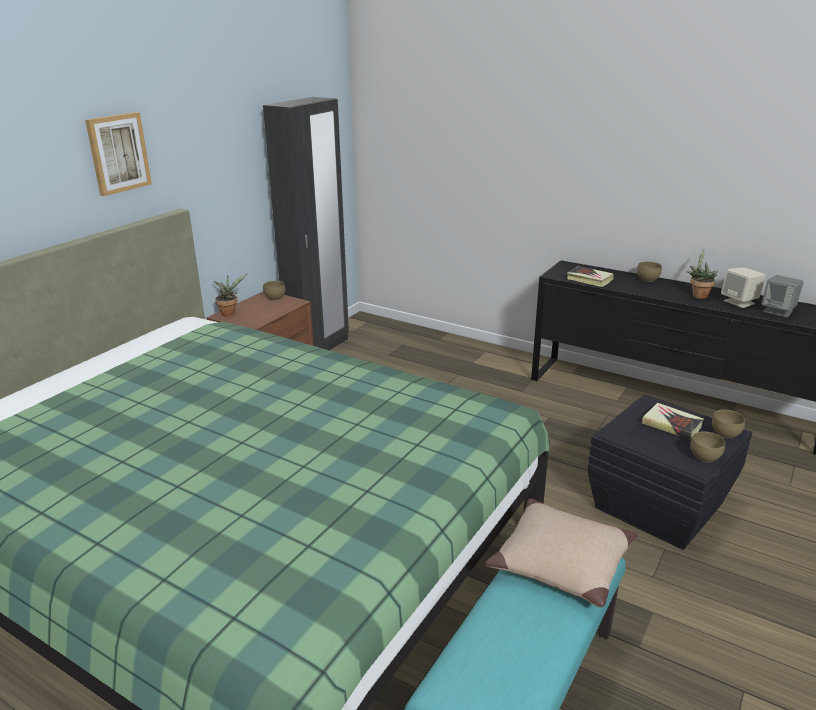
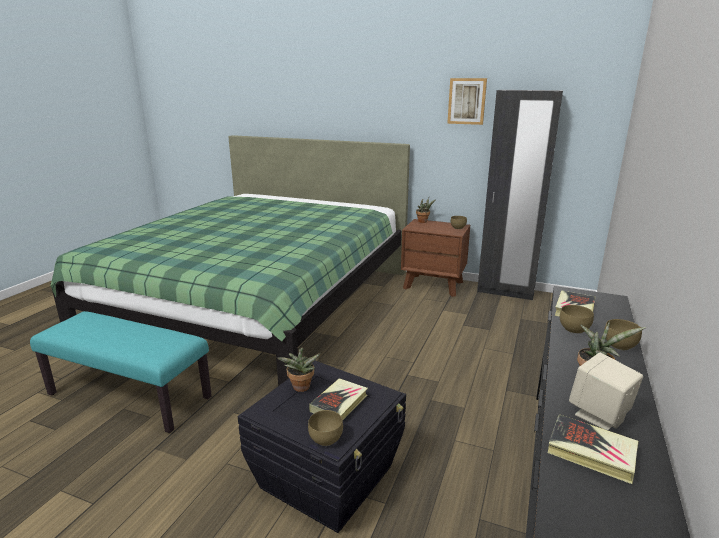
camera: 80 degrees right, 5 degrees down
picture [85,112,152,196] -> picture moved to [447,78,487,125]
beige pillow [485,498,638,608] -> none
brown bowl [690,431,725,462] -> brown bowl moved to [560,305,594,334]
grey speaker [762,275,803,317] -> book [548,414,639,484]
none -> potted plant [277,347,321,392]

